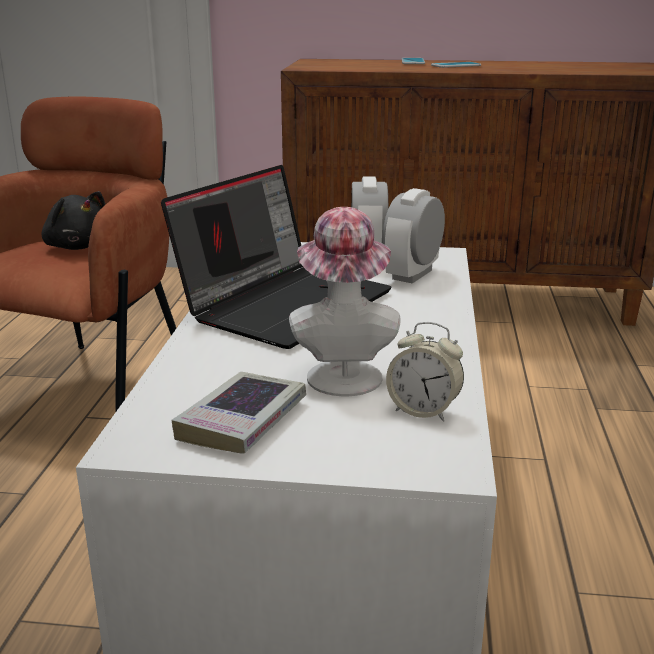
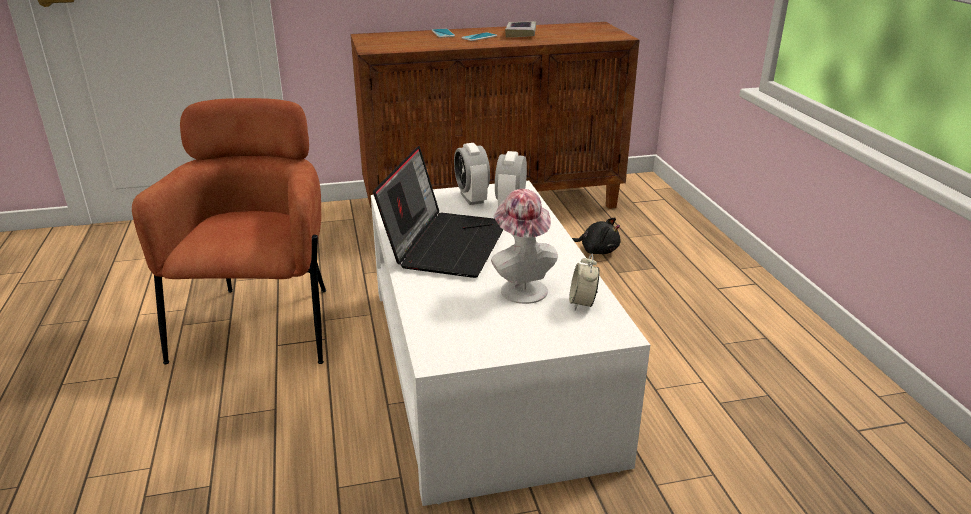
camera: 20 degrees left, 5 degrees up
black plush toy [42,191,106,250] -> black plush toy moved to [572,217,620,254]
book [171,372,306,454] -> book moved to [505,21,536,37]
alarm clock [386,322,464,422] -> alarm clock turned 90 degrees clockwise [569,254,599,311]

